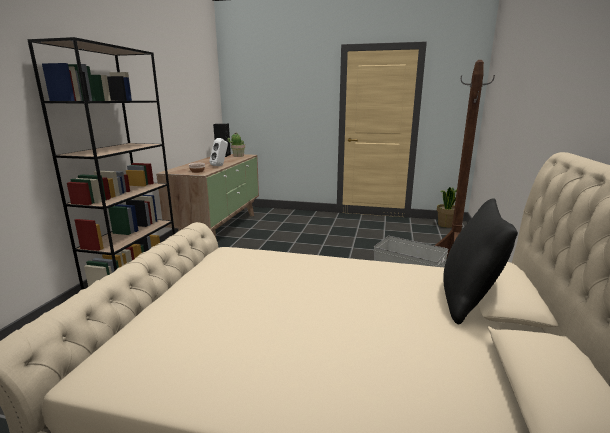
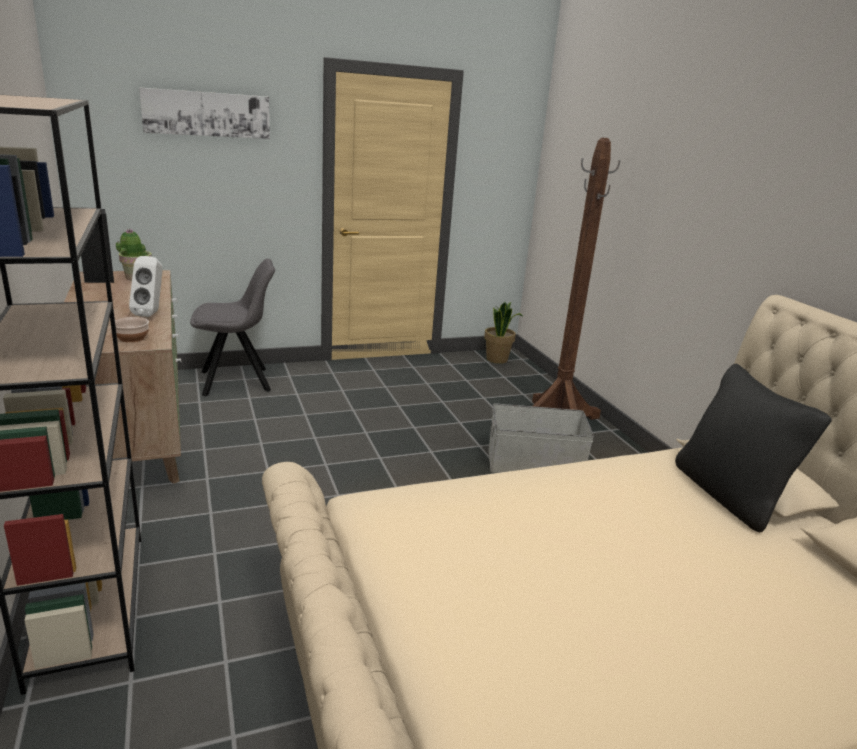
camera: 35 degrees left, 5 degrees up
none -> picture [139,88,270,139]
none -> grey chair [190,258,275,396]

